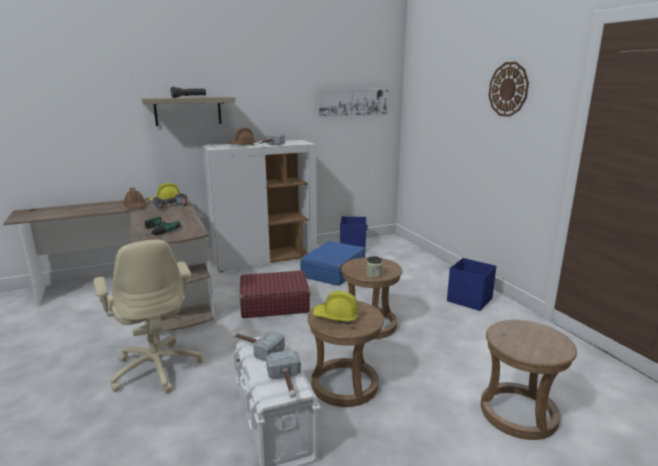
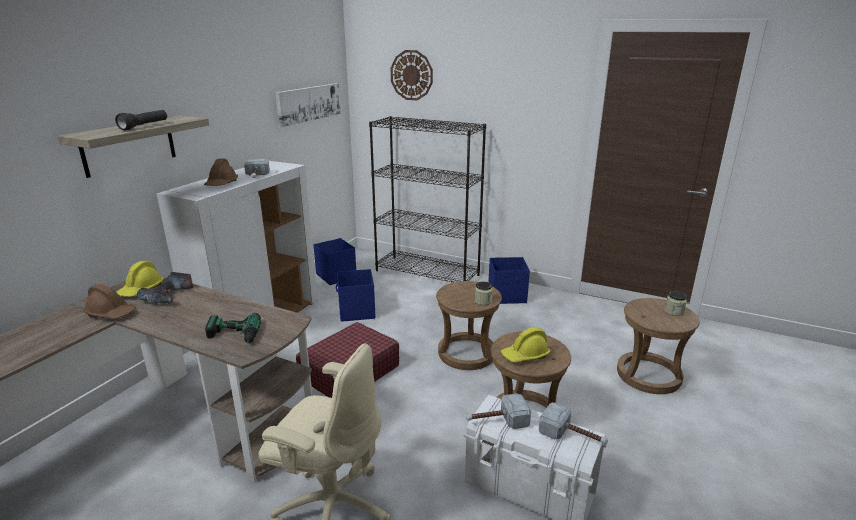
camera: 40 degrees left, 5 degrees up
blue suitcase [300,241,365,286] -> blue storage box [336,269,376,322]
wall clock [489,62,529,117] -> wall clock moved to [390,50,433,100]
none -> black bookcase [369,116,486,283]
none -> jar [665,291,687,316]

